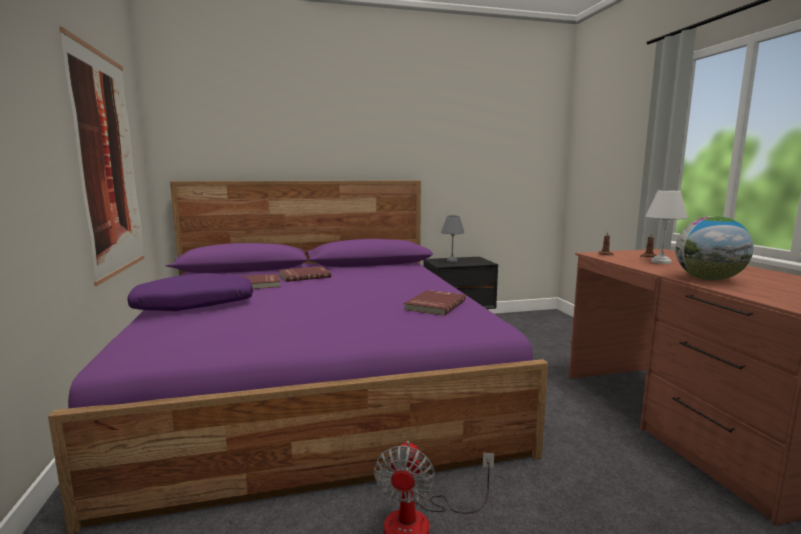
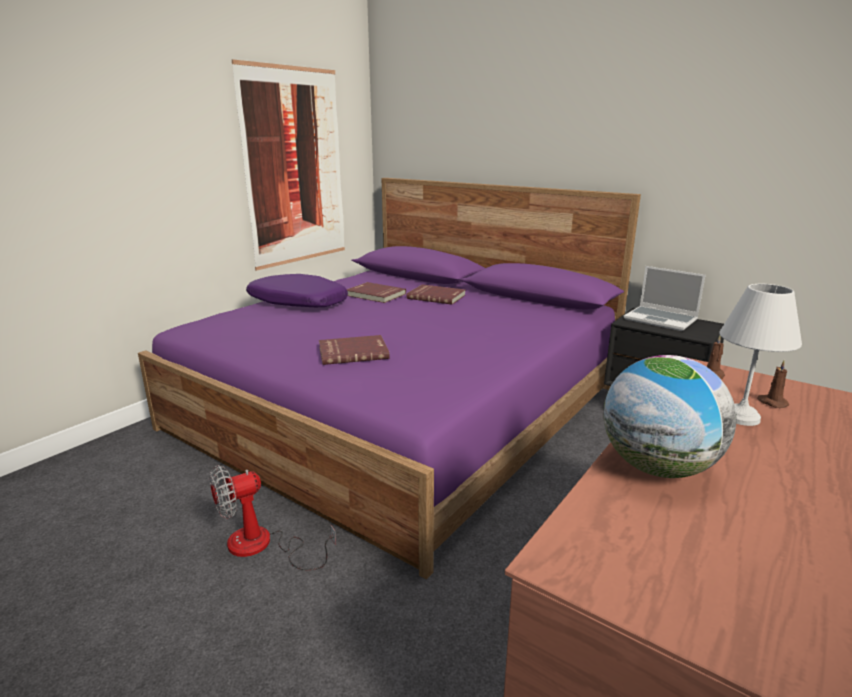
camera: 50 degrees right, 10 degrees up
red book [404,290,466,316] -> red book moved to [319,335,390,365]
grey table lamp [441,215,465,262] -> laptop [624,266,706,331]

